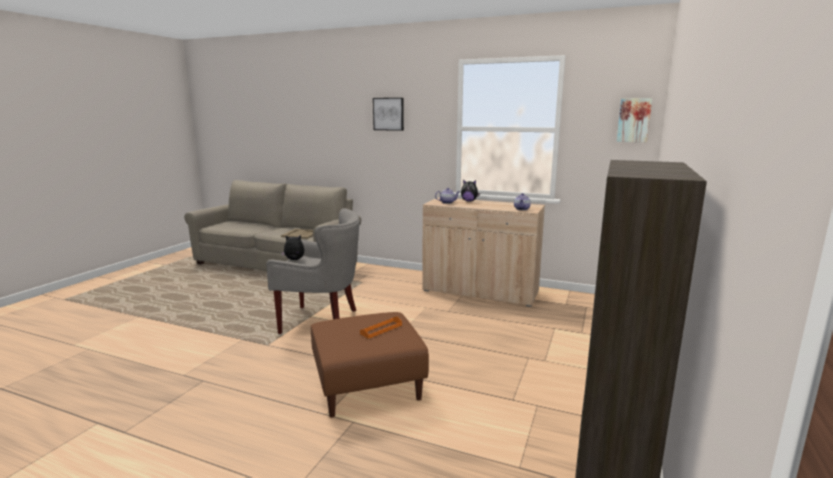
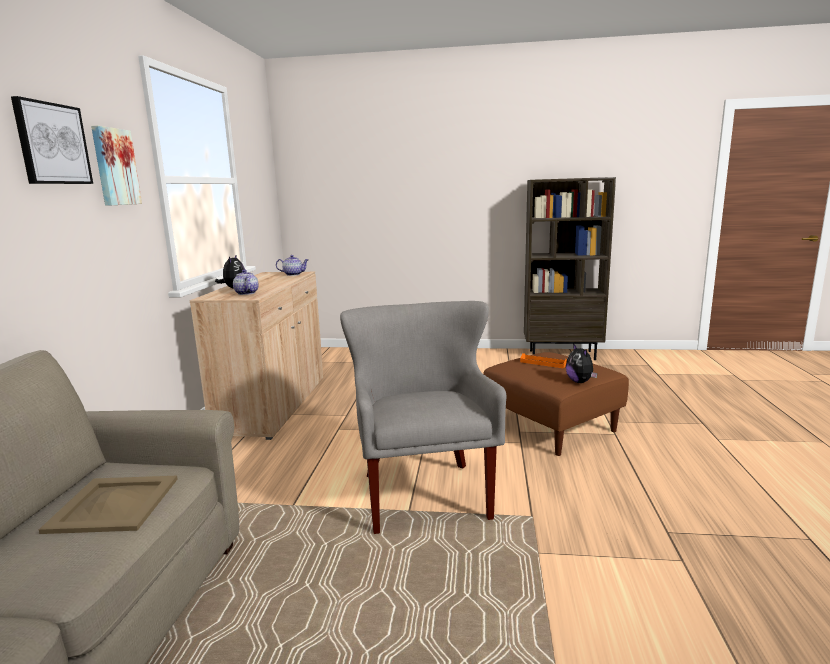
camera: 105 degrees left, 0 degrees up
plush toy [281,235,304,260] -> plush toy moved to [566,343,598,383]
picture [617,98,652,142] -> picture moved to [91,126,142,206]

